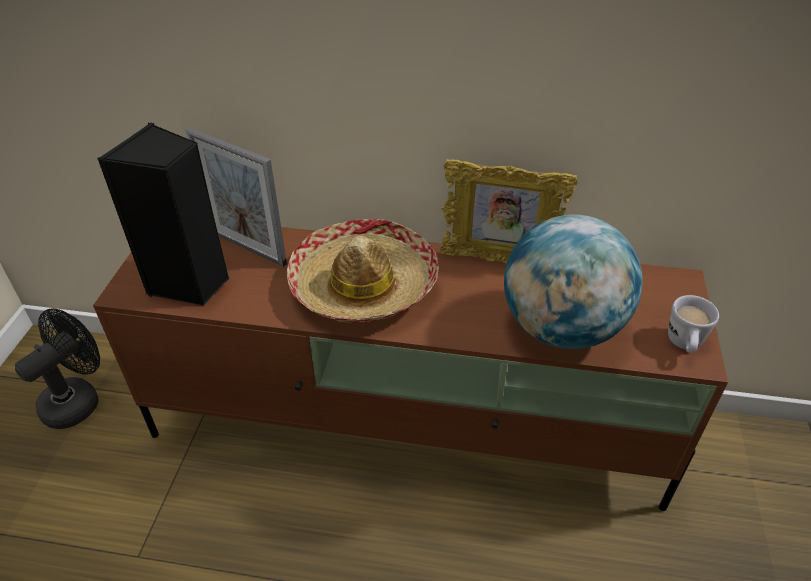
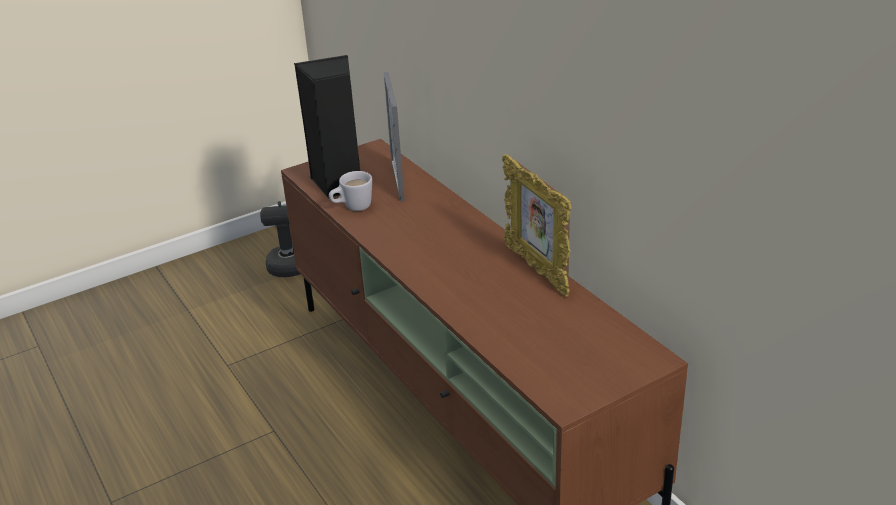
camera: 50 degrees right, 10 degrees down
hat [287,219,439,323] -> none
globe [504,214,643,349] -> none
white mug [668,295,719,353] -> white mug moved to [329,171,372,211]

